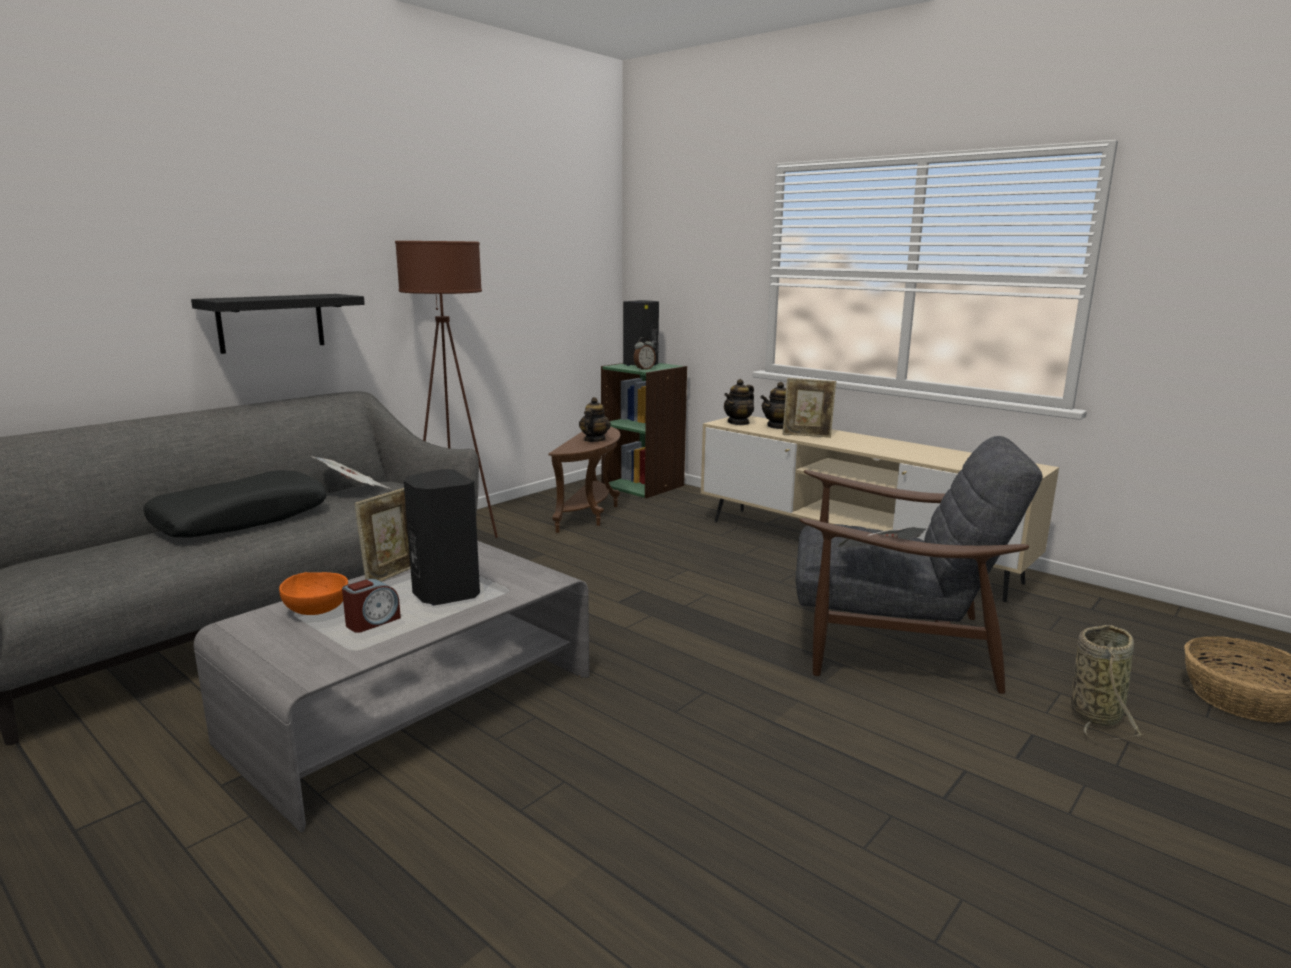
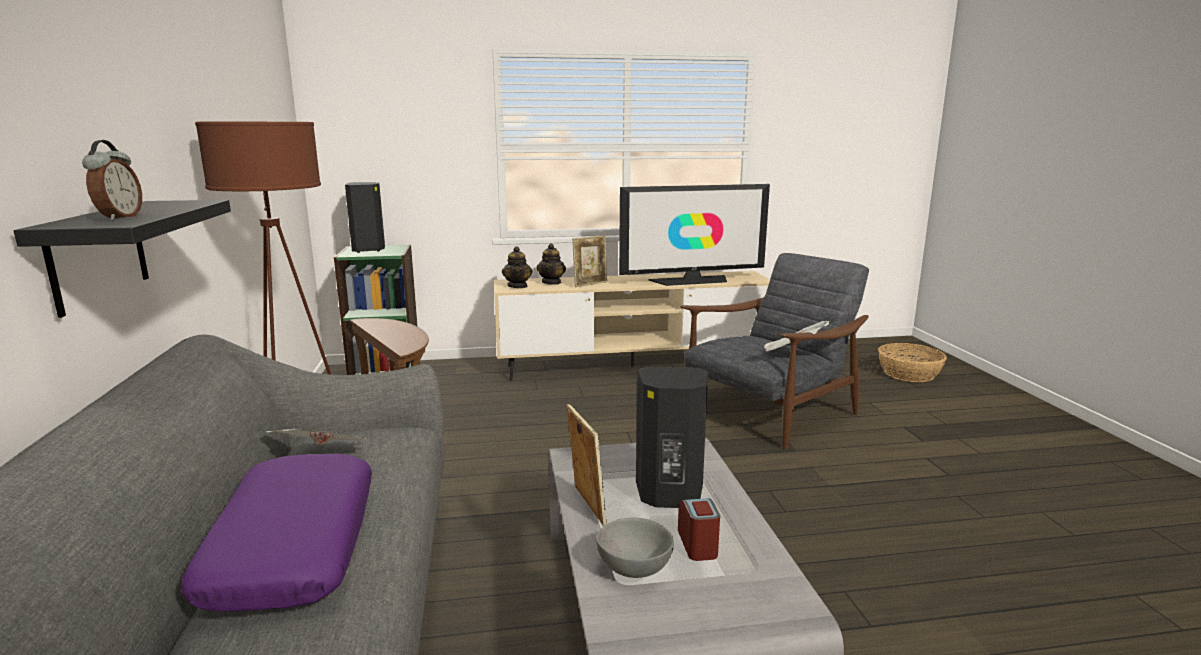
camera: 50 degrees left, 0 degrees up
black pillow [143,470,326,538] -> purple pillow [181,454,372,612]
orange bowl [279,572,348,615] -> grey bowl [596,518,674,578]
teapot [579,397,611,442] -> none
alarm clock [634,337,656,370] -> alarm clock moved to [82,140,142,221]
basket [1071,625,1142,740] -> none
none -> television [619,184,770,286]

